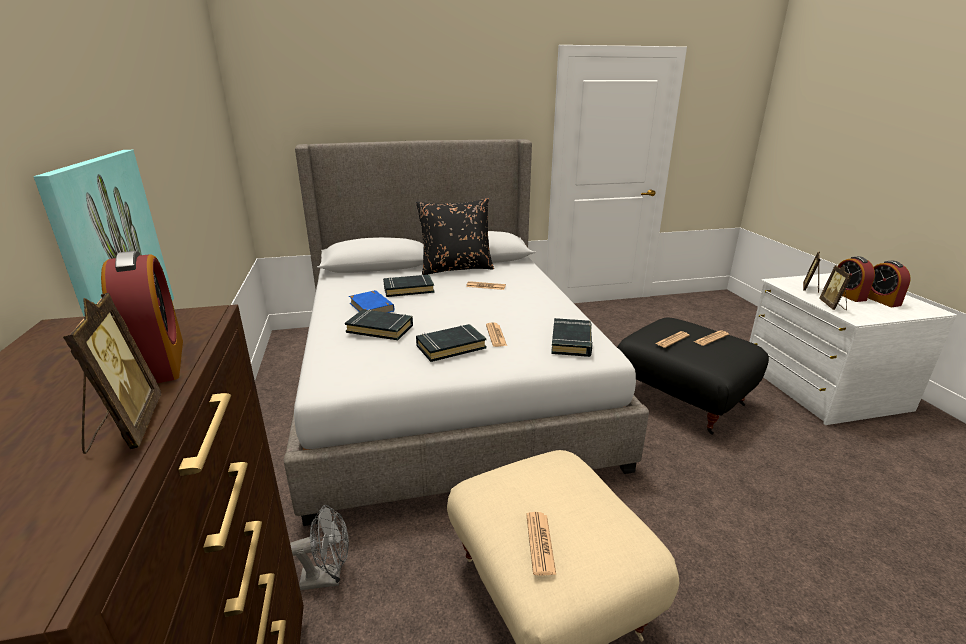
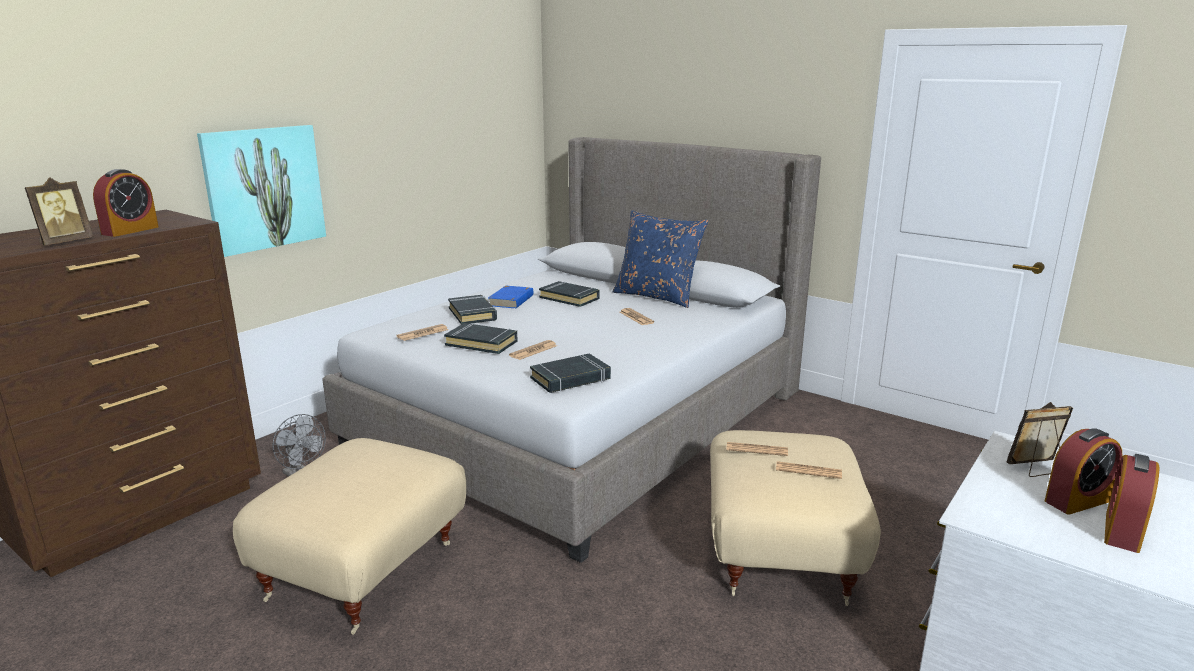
camera: 50 degrees right, 5 degrees down
black pillow [416,198,494,275] -> blue pillow [613,210,708,308]
newspaper [526,512,556,575] -> newspaper moved to [397,324,448,341]
black ottoman [617,318,769,435] -> beige ottoman [710,430,881,606]
picture frame [819,265,852,310] -> none
alarm clock [837,256,875,302] -> alarm clock turned 150 degrees counterclockwise [1045,428,1122,515]

